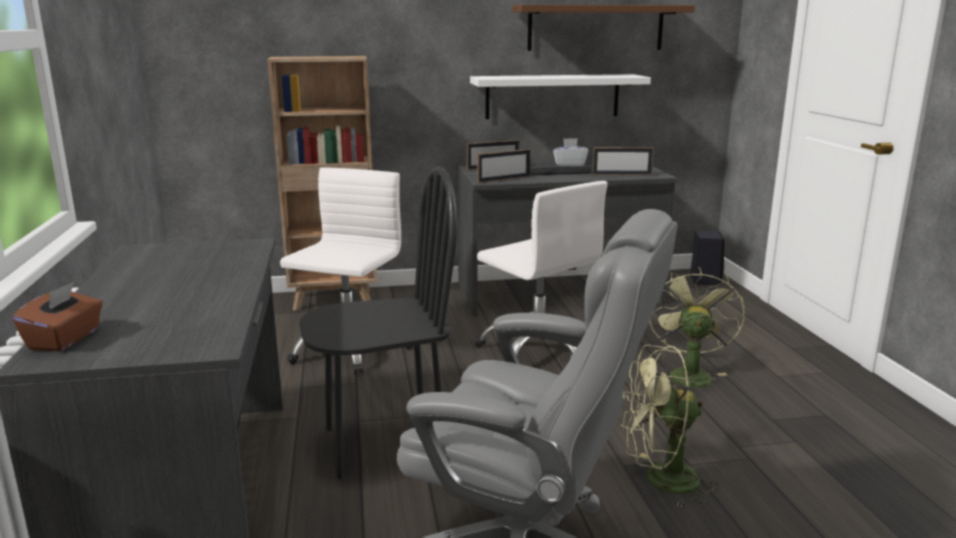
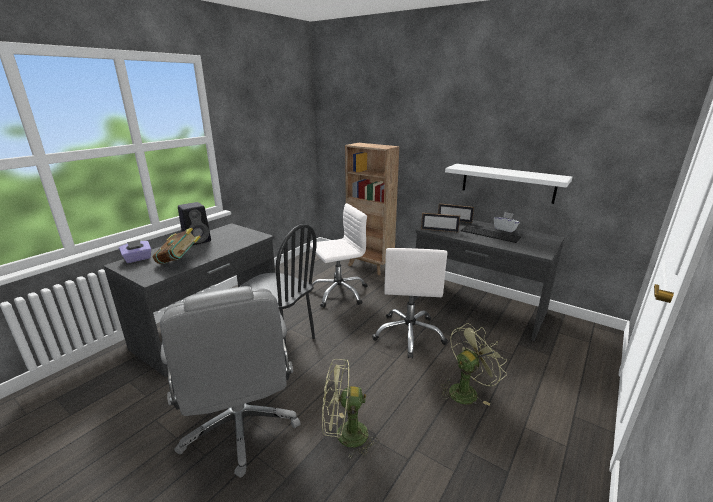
camera: 45 degrees right, 5 degrees up
brown tissue box [12,281,103,352] -> purple tissue box [119,240,152,263]
brown shelf [513,5,695,51] -> none
picture frame [592,147,654,176] -> none
green fan [621,344,720,508] -> green fan turned 45 degrees counterclockwise [322,359,378,458]
black speaker [690,231,725,286] -> black speaker moved to [178,202,211,246]
none -> book [153,228,201,264]

